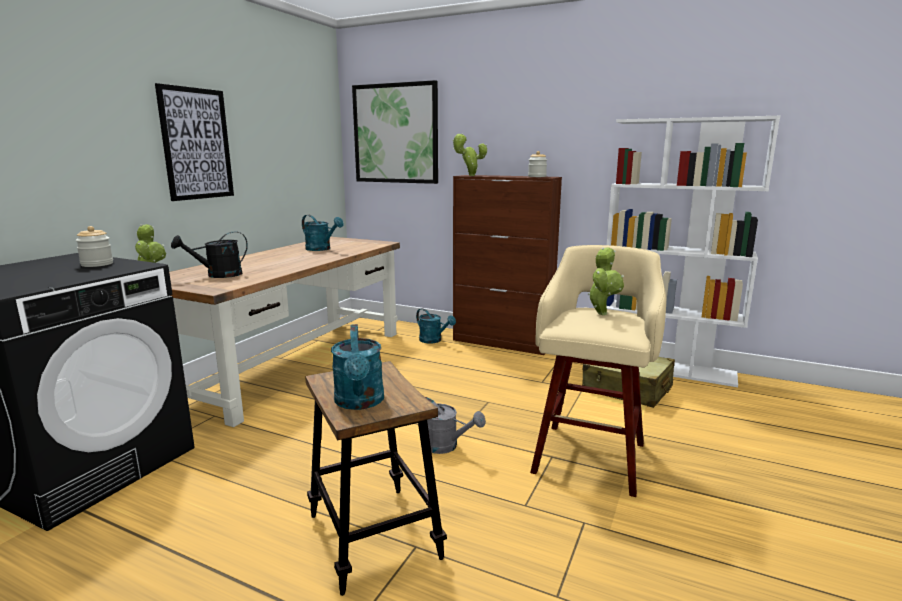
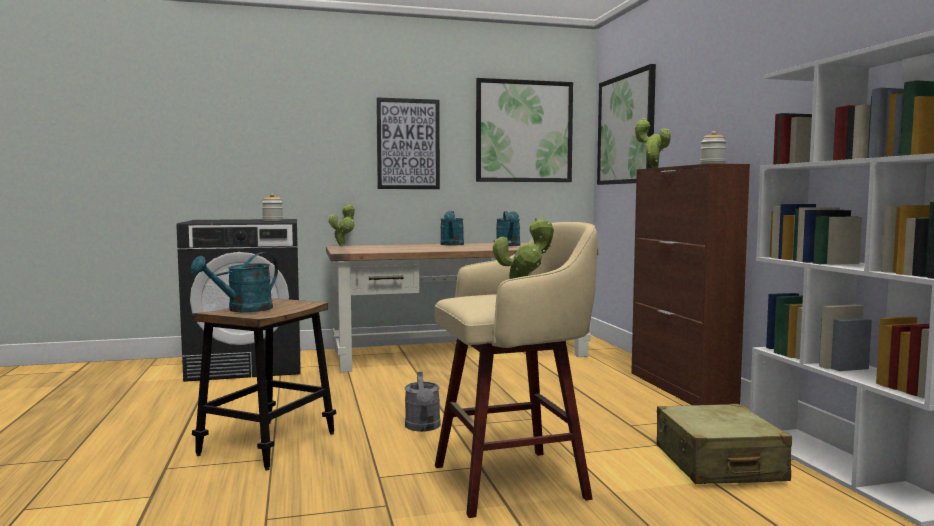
camera: 50 degrees right, 10 degrees down
black watering can [171,231,248,278] -> none
turquoise watering can [416,308,456,343] -> turquoise watering can moved to [440,211,464,246]
none -> picture [476,78,573,182]

